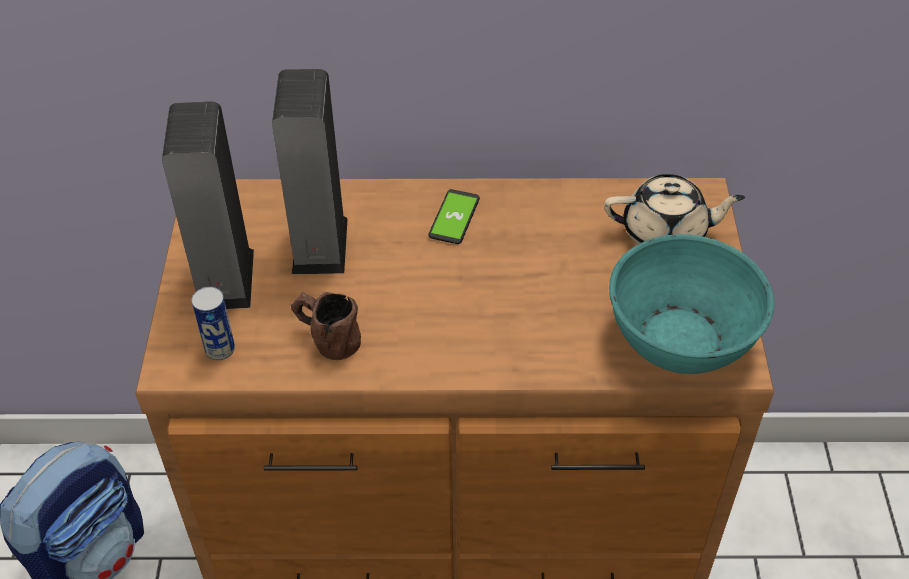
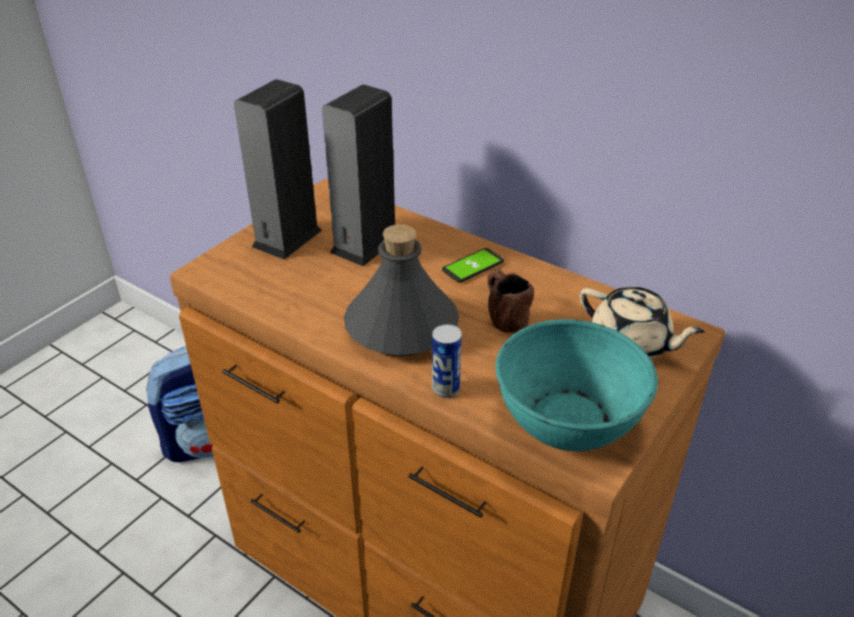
camera: 35 degrees right, 10 degrees down
can [191,287,235,360] -> can moved to [432,324,462,398]
brown mug [291,292,361,360] -> brown mug moved to [487,268,534,333]
none -> grey bottle [344,224,459,356]

